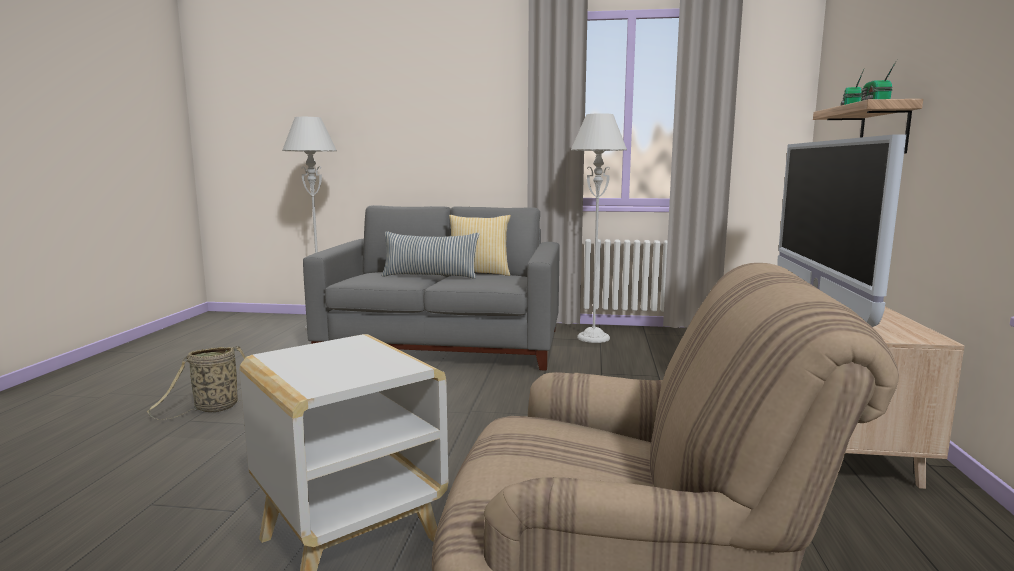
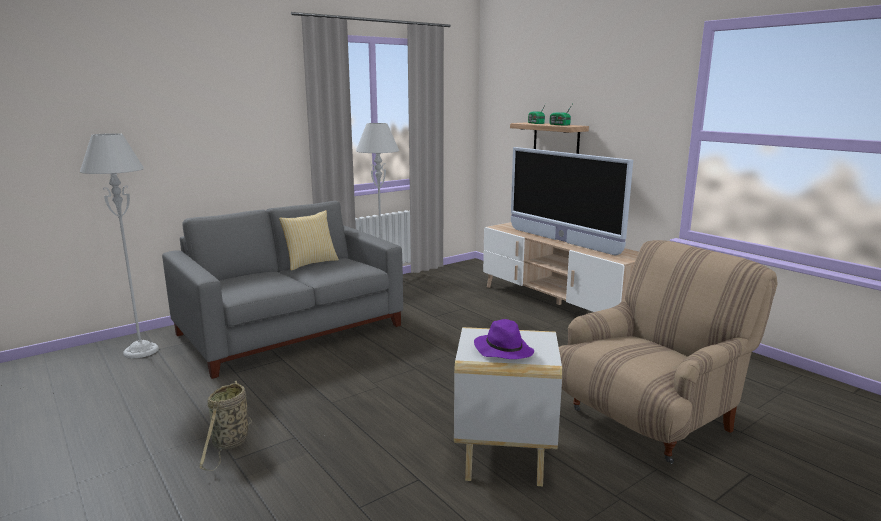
camera: 45 degrees left, 5 degrees up
pillow [382,231,479,279] -> none
none -> purple hat [474,319,534,359]

